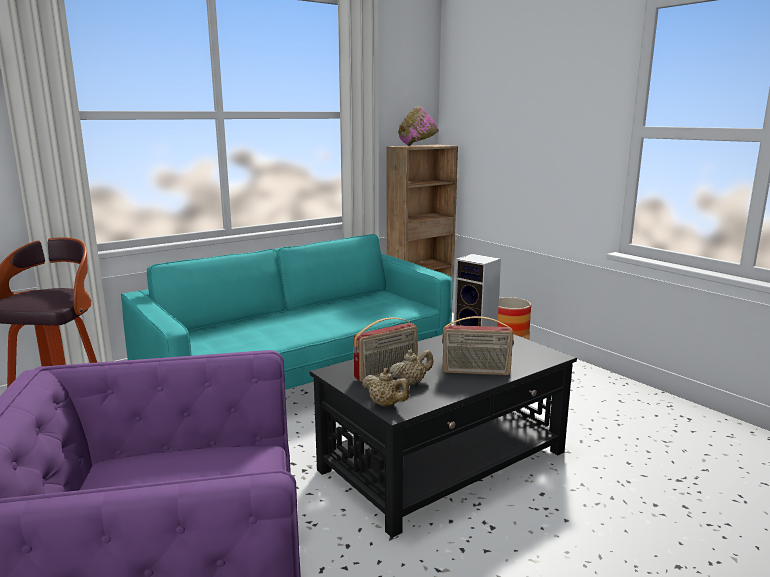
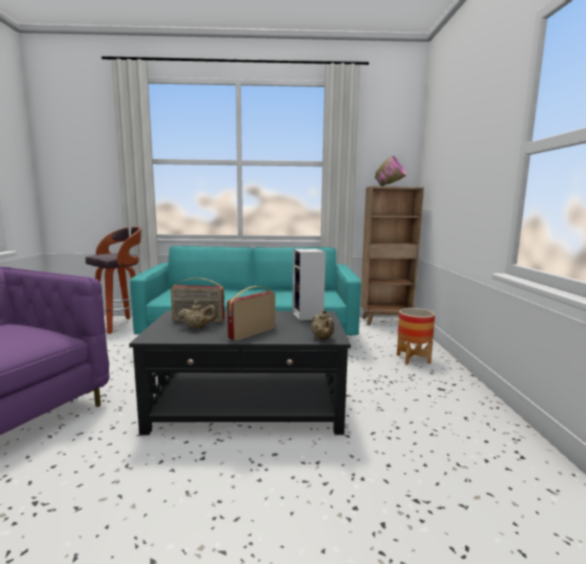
camera: 35 degrees right, 5 degrees down
beige teapot [362,368,410,407] -> beige teapot moved to [311,310,334,339]
radio [442,316,513,375] -> radio turned 90 degrees clockwise [227,286,275,341]

